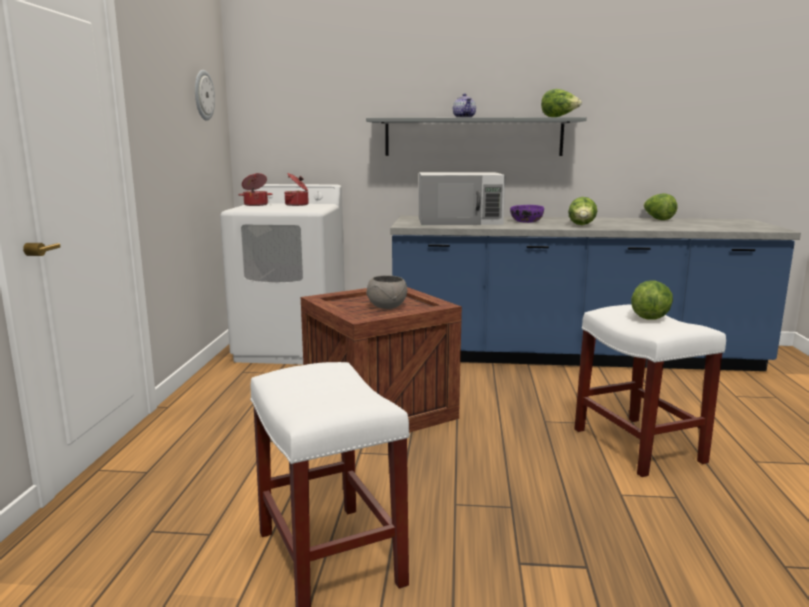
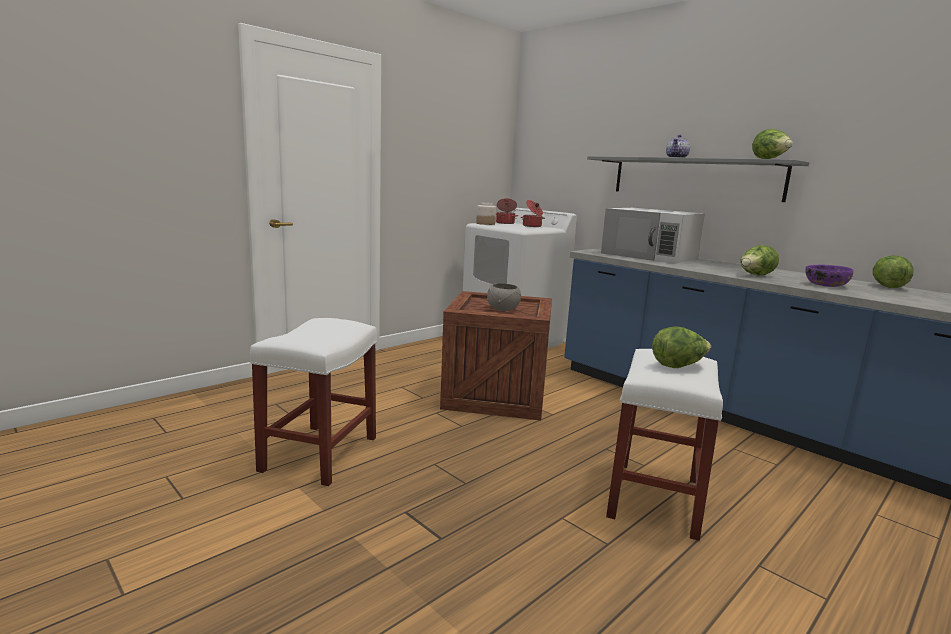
camera: 40 degrees right, 0 degrees up
wall clock [195,70,215,121] -> none
purple bowl [510,205,544,223] -> purple bowl moved to [805,264,854,287]
none -> jar [476,203,496,225]

